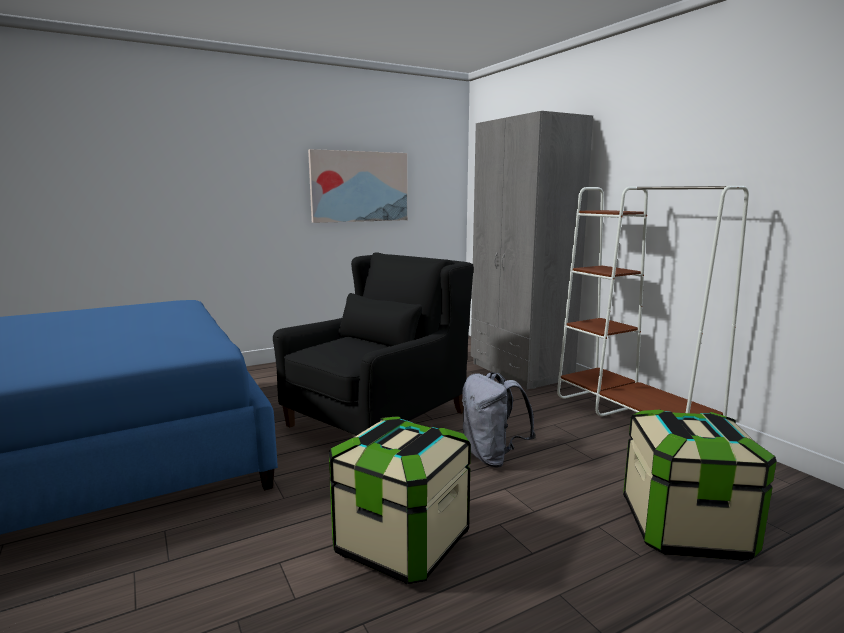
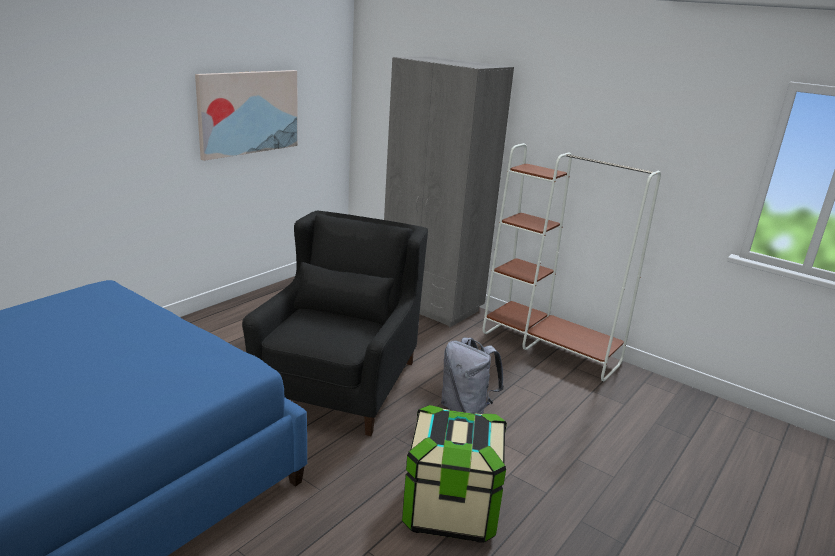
camera: 25 degrees left, 10 degrees up
storage box [623,409,777,561] -> none

